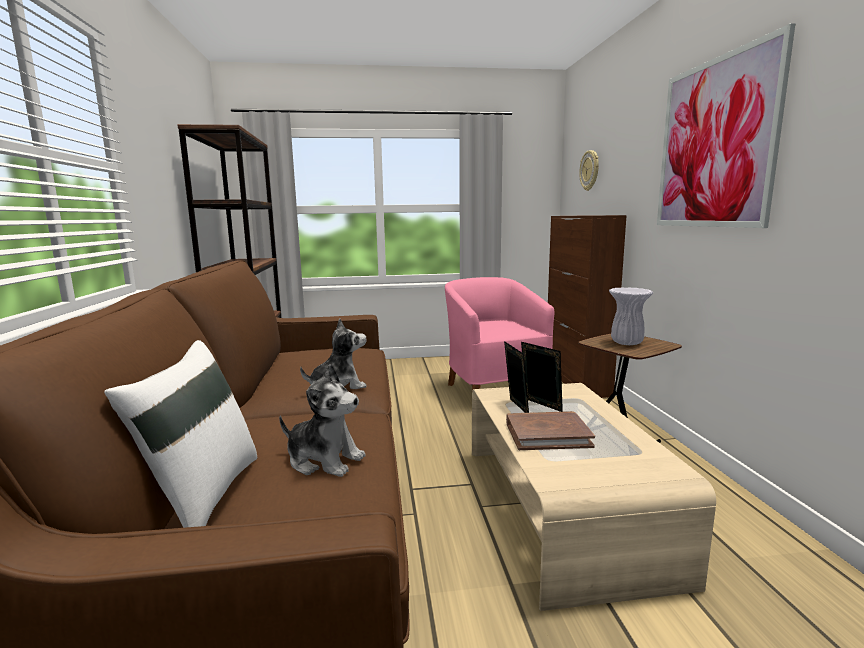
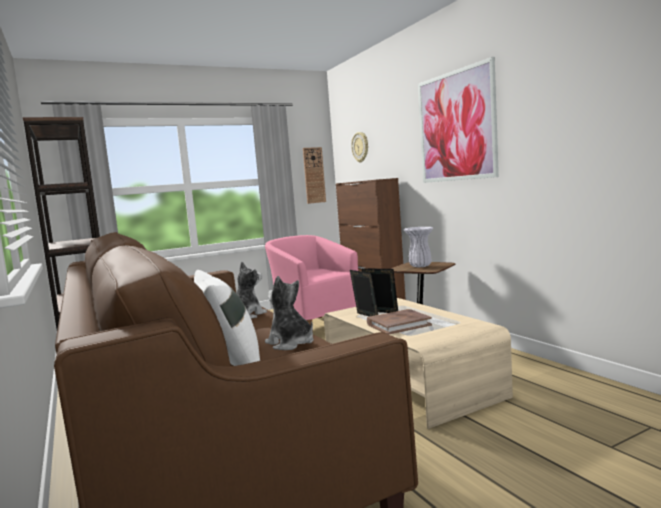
camera: 20 degrees left, 5 degrees down
plush toy [279,364,366,477] -> plush toy turned 135 degrees counterclockwise [265,276,313,350]
none -> wall clock [303,147,326,204]

